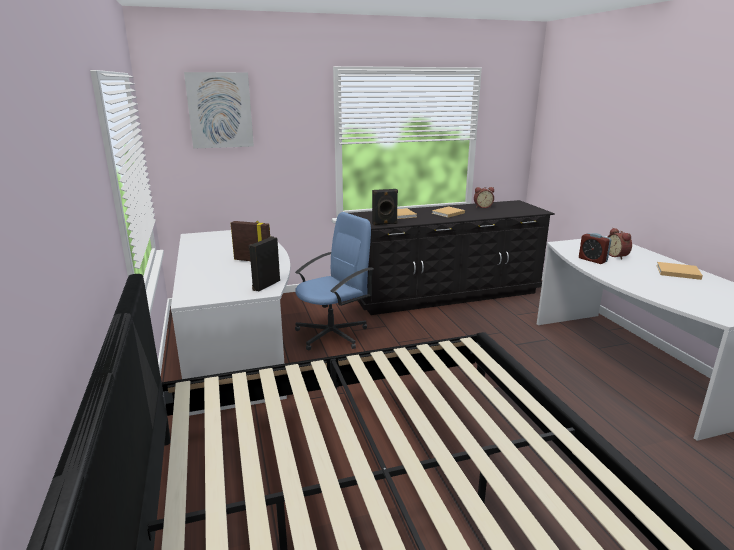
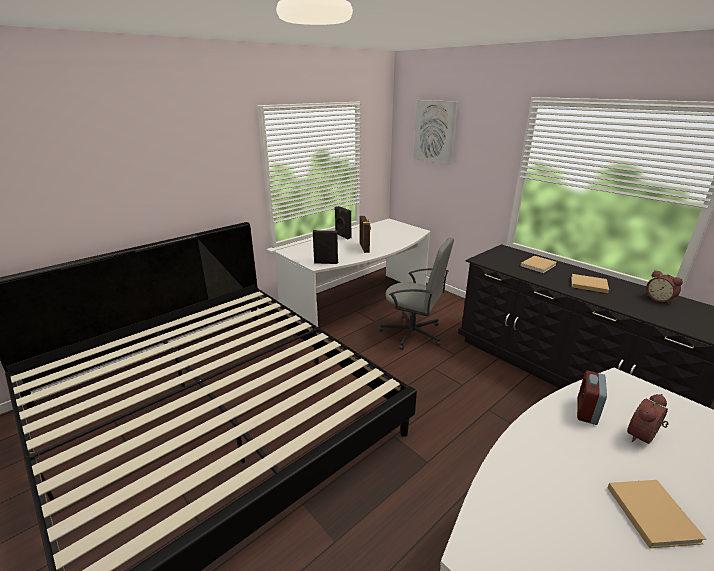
camera: 65 degrees right, 5 degrees up
blue office chair [295,212,373,351] -> grey office chair [380,238,454,350]
black speaker [372,189,398,225] -> black speaker moved to [335,206,351,239]

